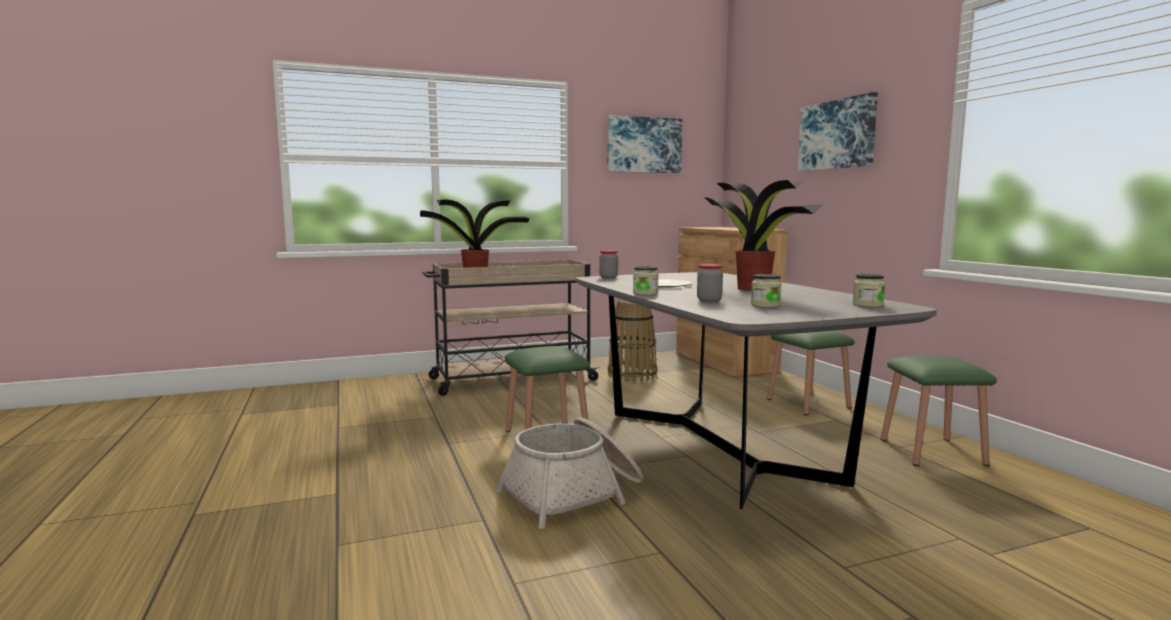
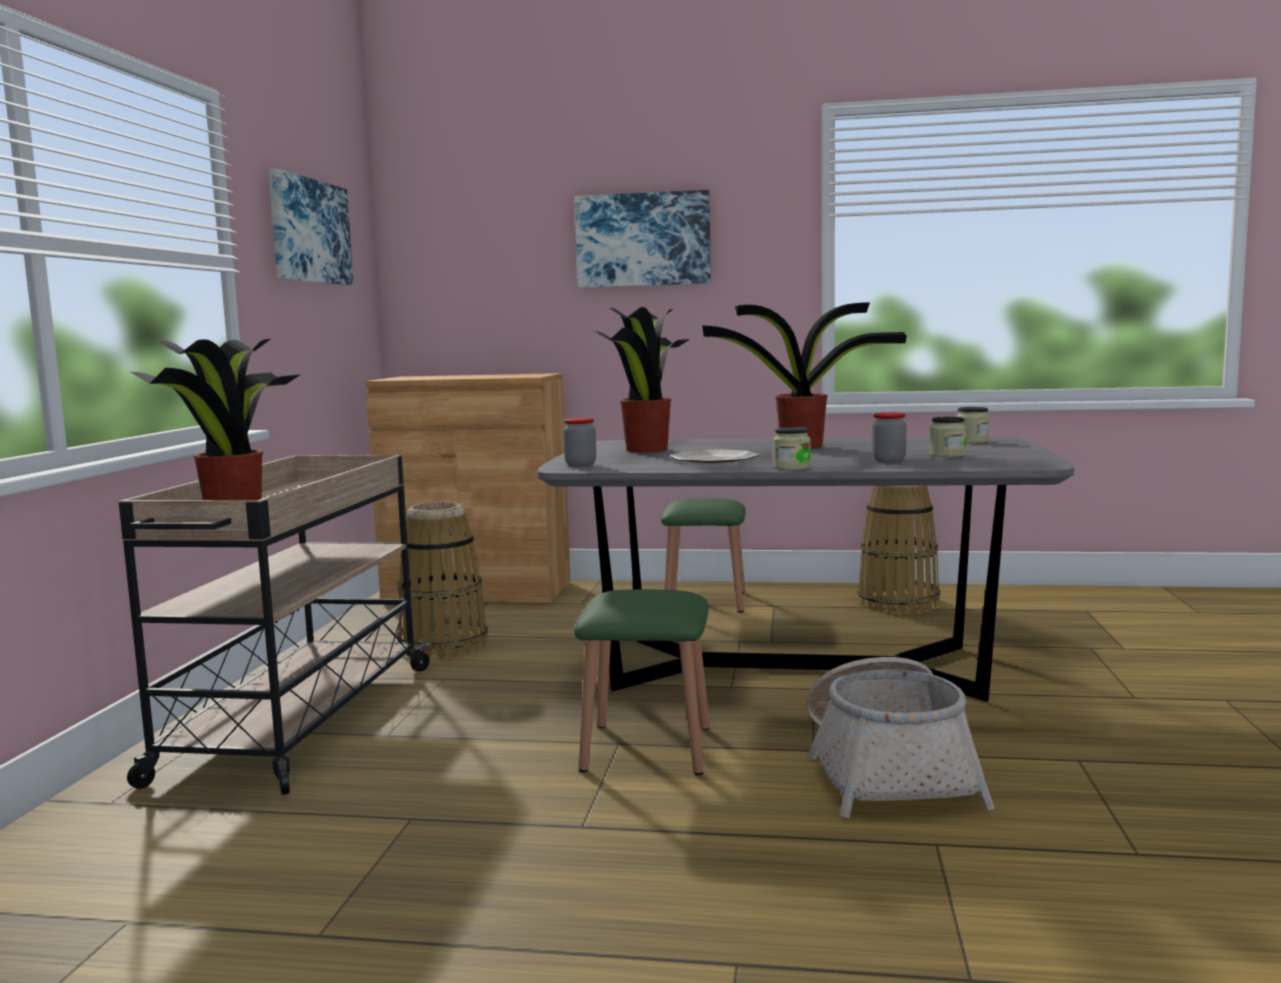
camera: 60 degrees left, 0 degrees up
green stool [881,355,997,466] -> basket [857,485,940,613]
none -> potted plant [595,307,690,453]

